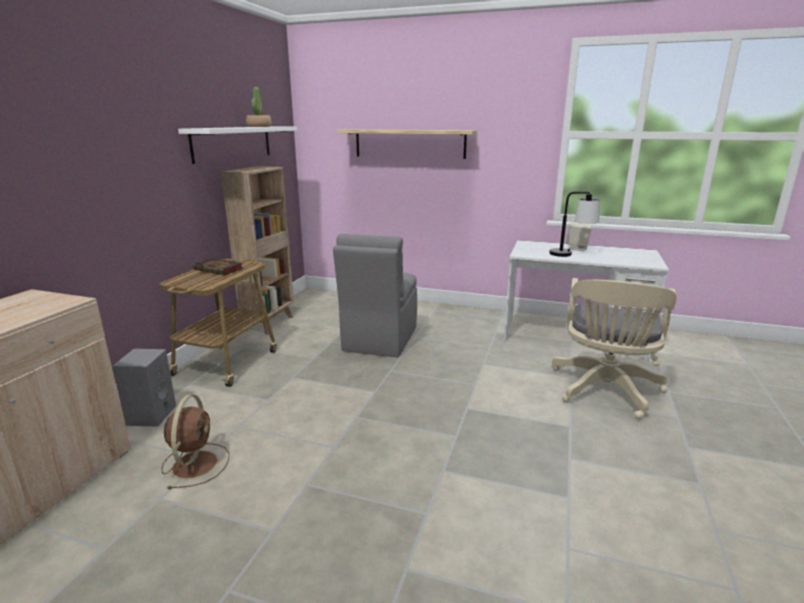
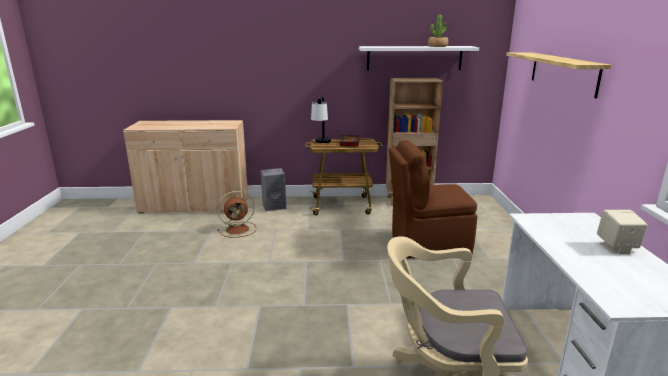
camera: 70 degrees right, 0 degrees up
grey chair [333,234,417,357] -> brown chair [389,140,477,259]
table lamp [549,191,600,257] -> table lamp moved to [311,96,331,143]

